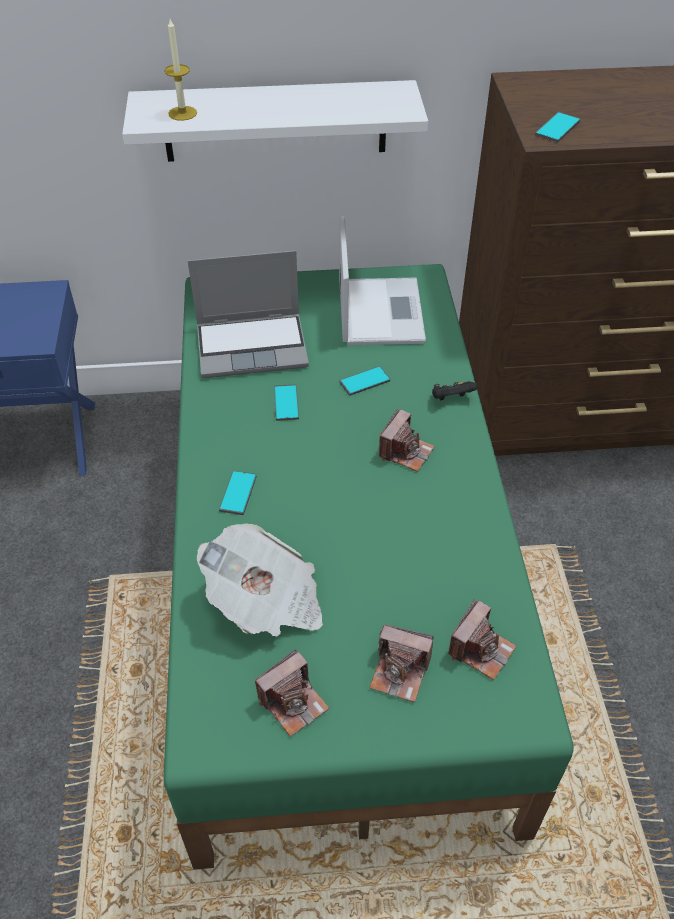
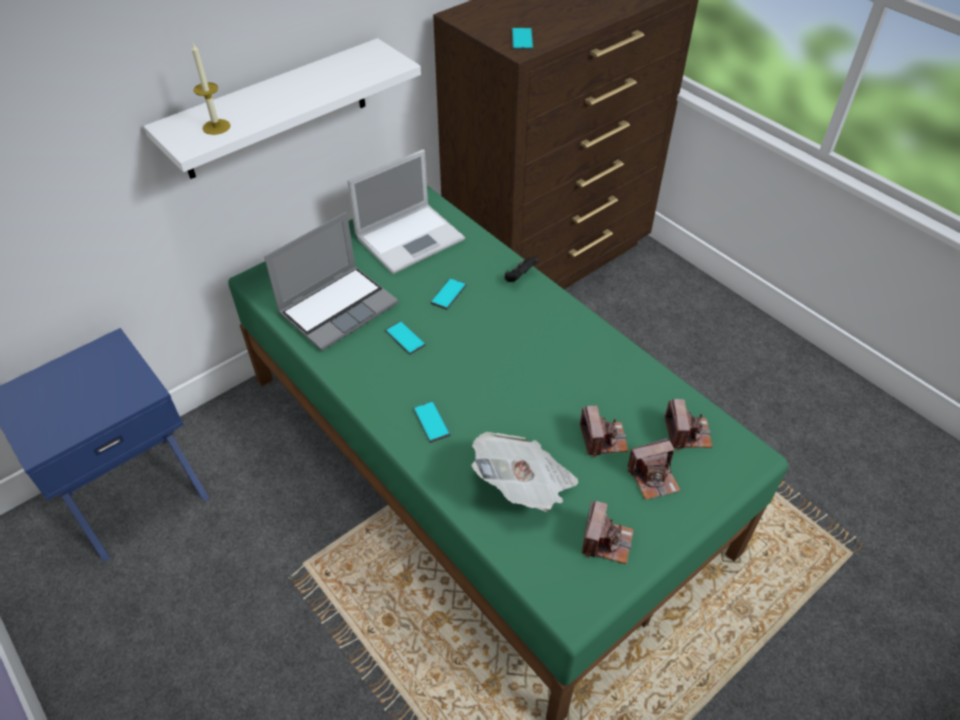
camera: 35 degrees left, 0 degrees up
laptop [339,216,426,345] -> laptop turned 90 degrees clockwise [347,150,465,274]
camera [379,409,435,472] -> camera moved to [580,405,629,457]

